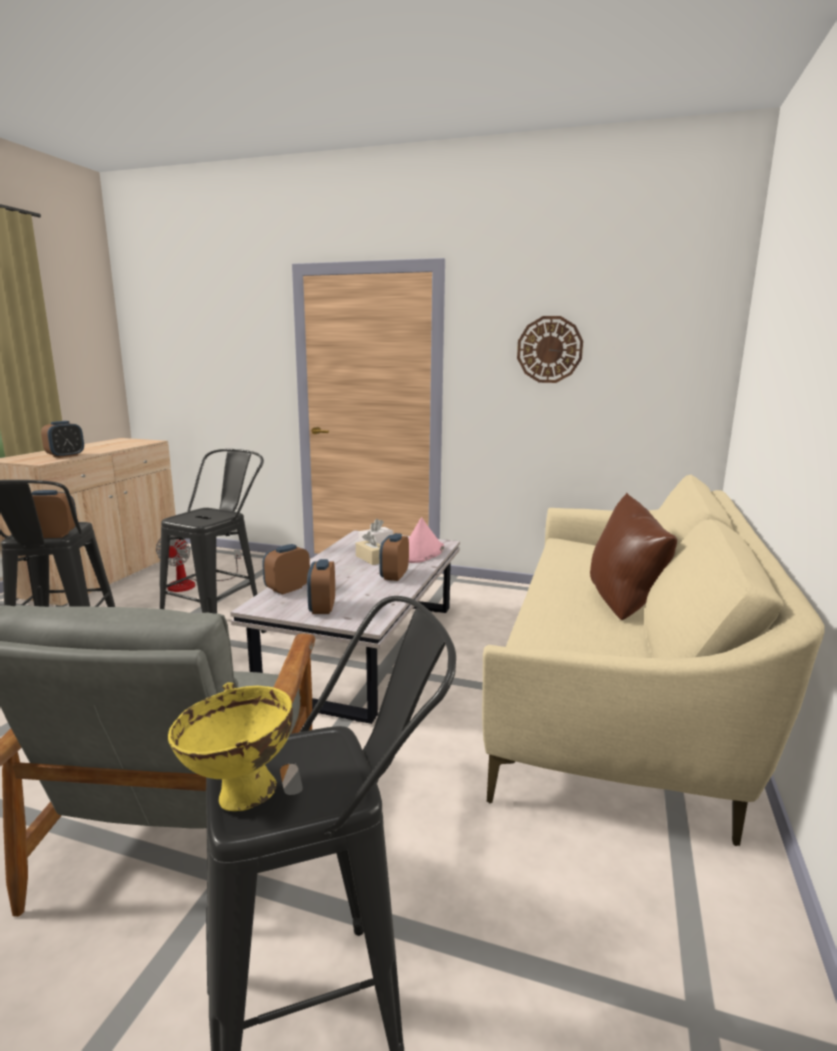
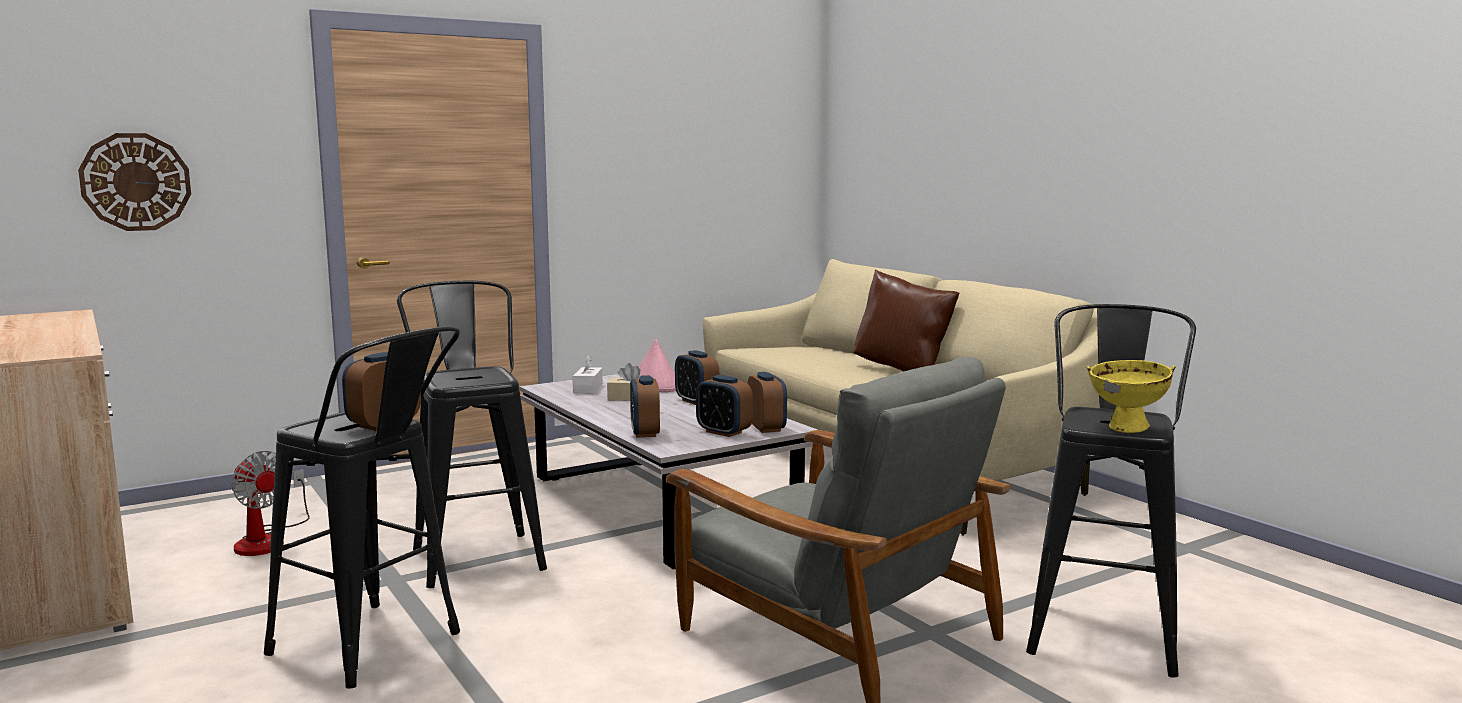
camera: 50 degrees left, 5 degrees down
alarm clock [41,421,84,458] -> alarm clock moved to [748,372,787,433]
wall clock [517,316,583,383] -> wall clock moved to [78,133,191,231]

